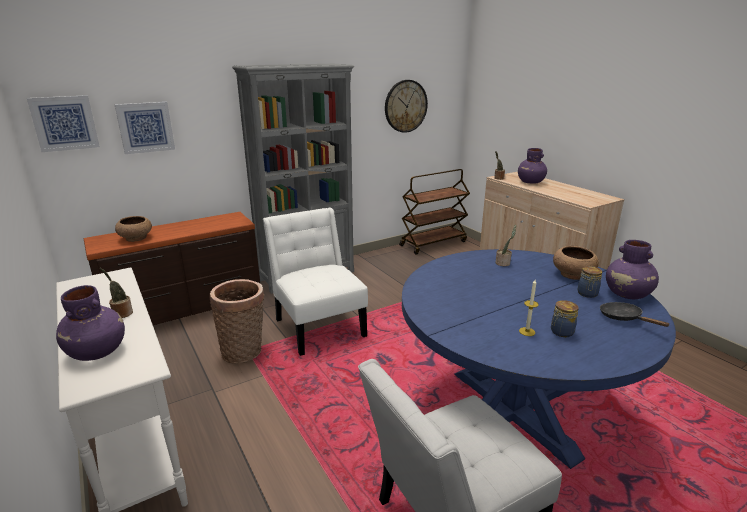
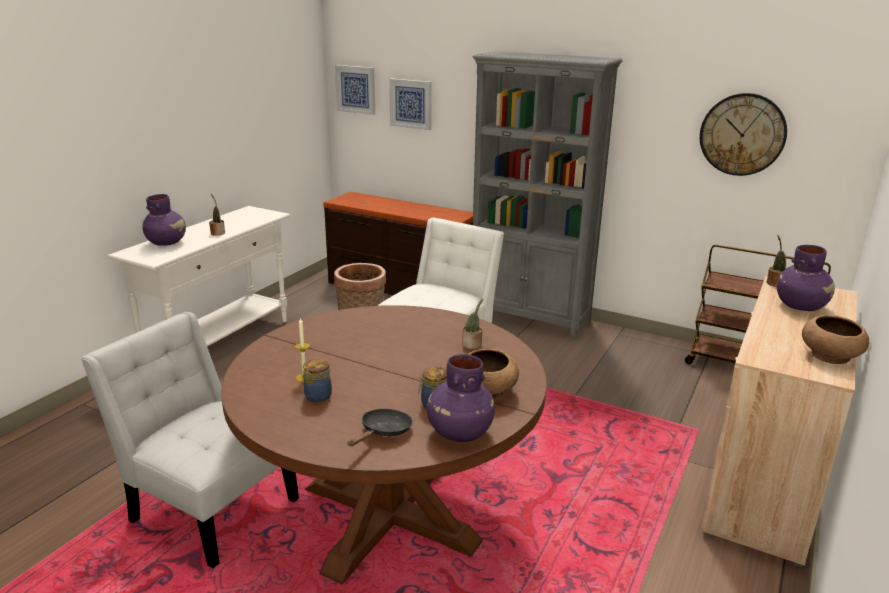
camera: 60 degrees right, 0 degrees up
brown bowl [115,216,152,242] -> brown bowl moved to [802,315,869,364]
blue dining table [402,249,676,469] -> brown dining table [221,305,547,584]

